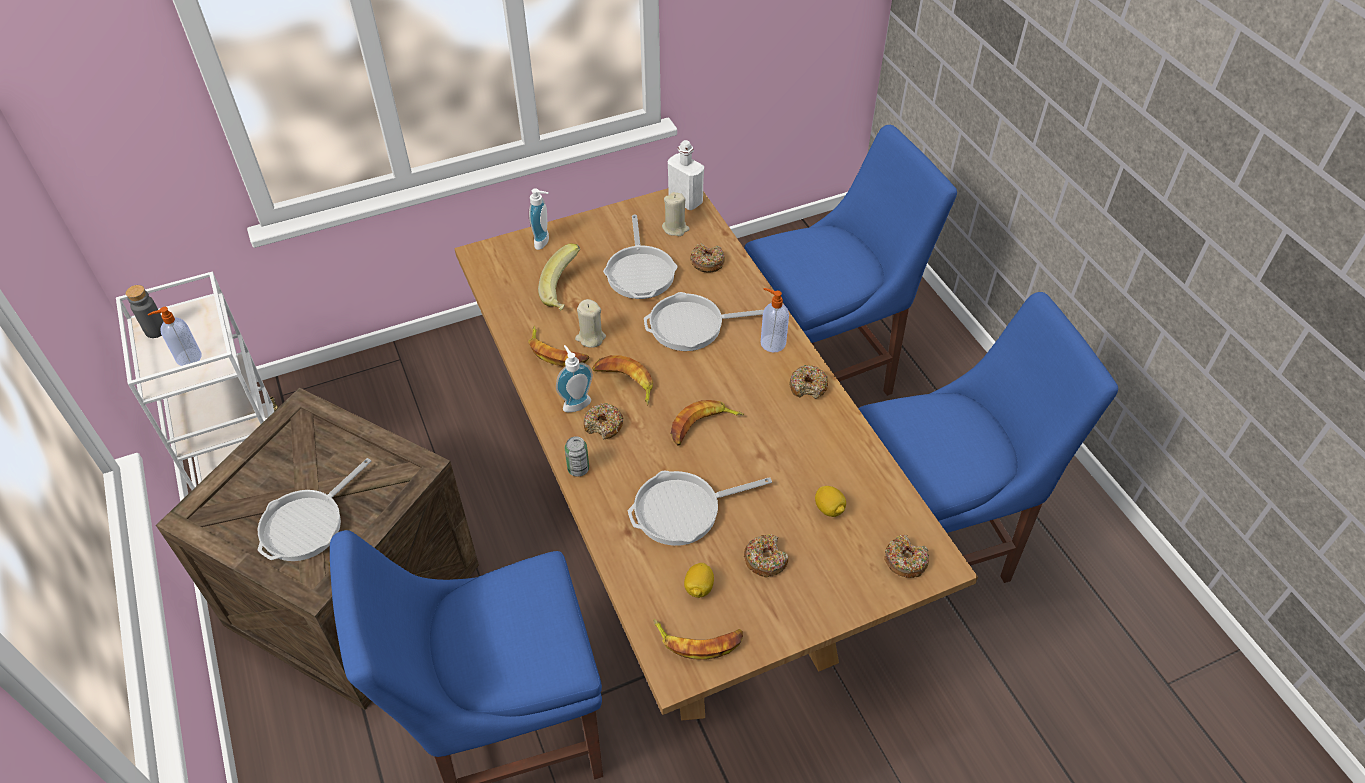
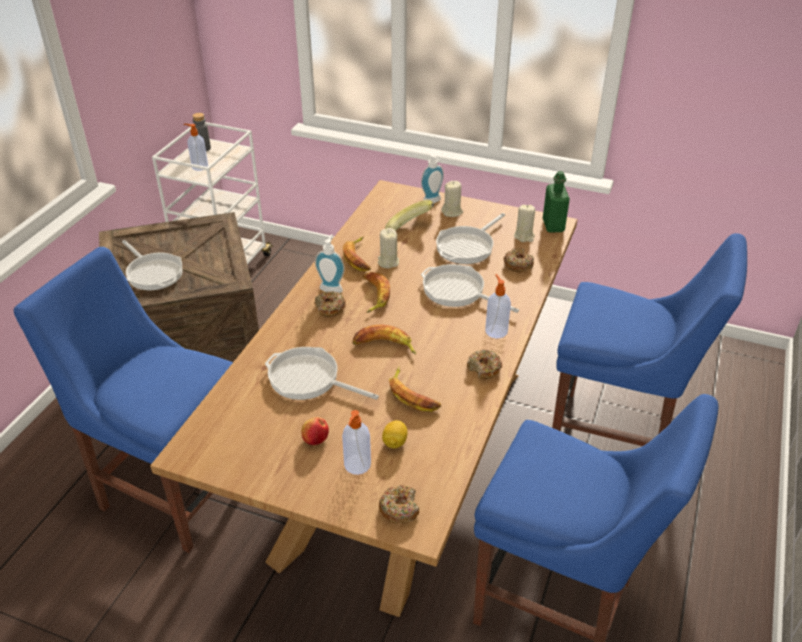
camera: 45 degrees right, 10 degrees down
frying pan [257,458,371,561] -> frying pan turned 120 degrees counterclockwise [122,240,183,290]
can [565,436,589,477] -> none
banana [653,619,743,660] -> banana moved to [389,367,441,412]
white bottle [668,140,704,210] -> green bottle [543,171,570,233]
lemon [684,563,714,598] -> none
donut [744,534,788,577] -> apple [301,417,329,445]
none -> soap dispenser [342,410,371,475]
none -> beige candle [441,181,463,217]

